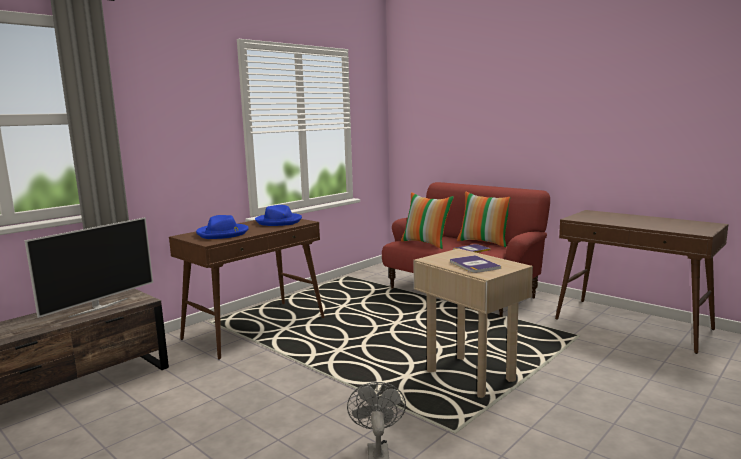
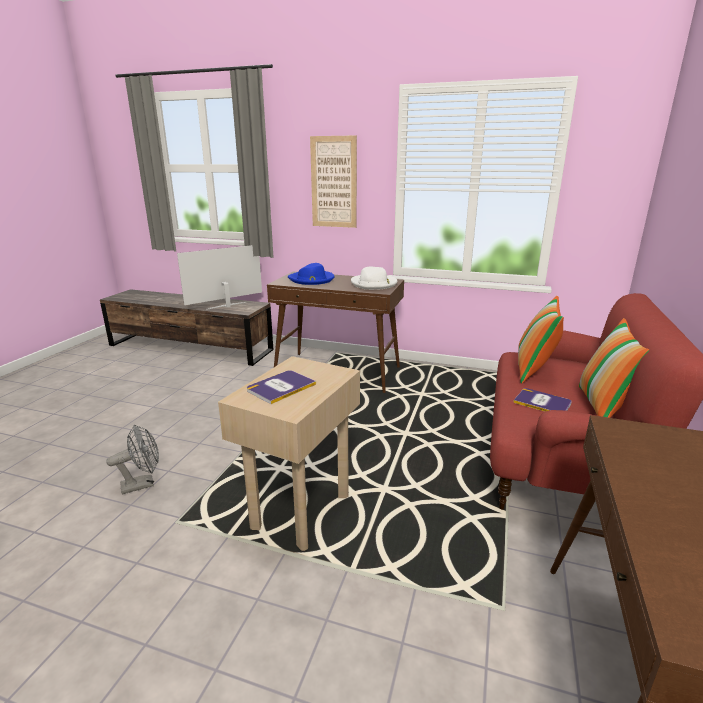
camera: 65 degrees right, 10 degrees up
television [24,217,153,318] -> television turned 135 degrees clockwise [177,245,262,310]
blue hat [255,205,302,226] -> white hat [351,267,397,290]
none -> picture [310,135,357,228]

